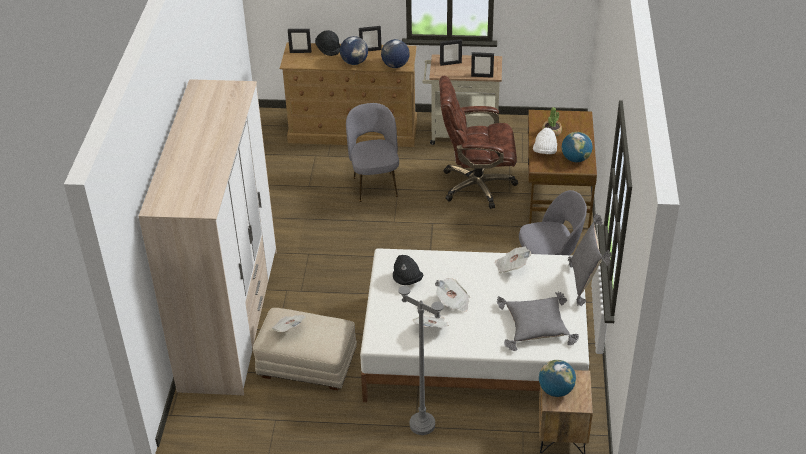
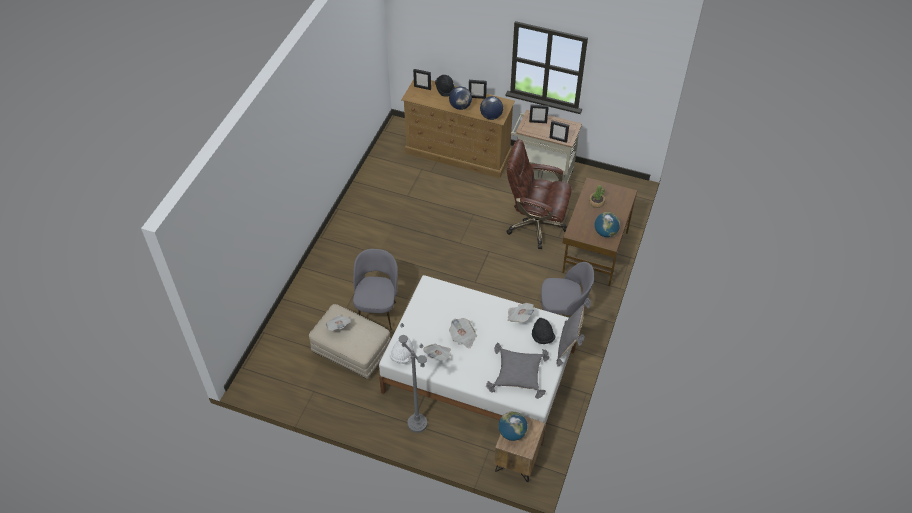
camera: 15 degrees right, 10 degrees up
wardrobe [139,79,277,396] -> none
grey chair [346,103,399,202] -> grey chair moved to [353,249,398,330]
black hat [393,255,423,285] -> black hat moved to [532,318,556,344]
white hat [533,128,557,154] -> white hat moved to [389,338,415,364]

